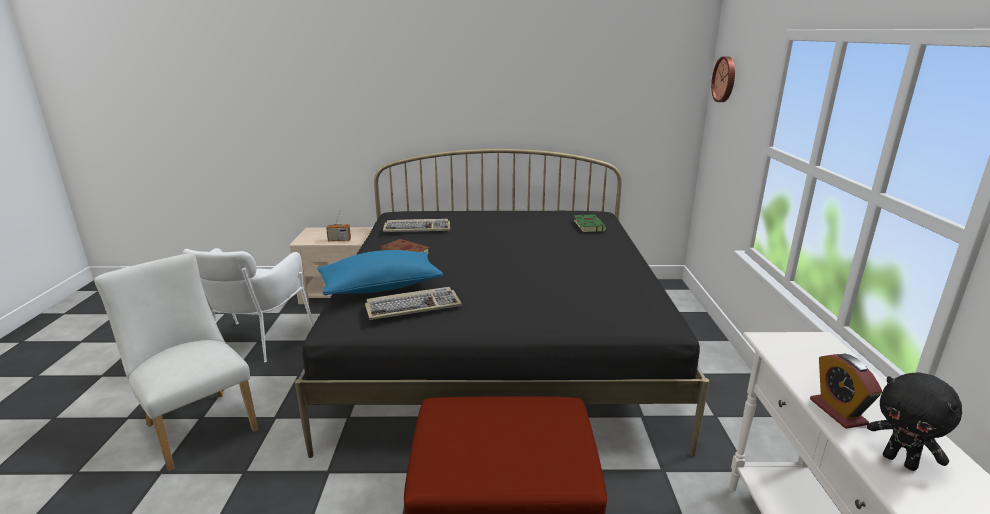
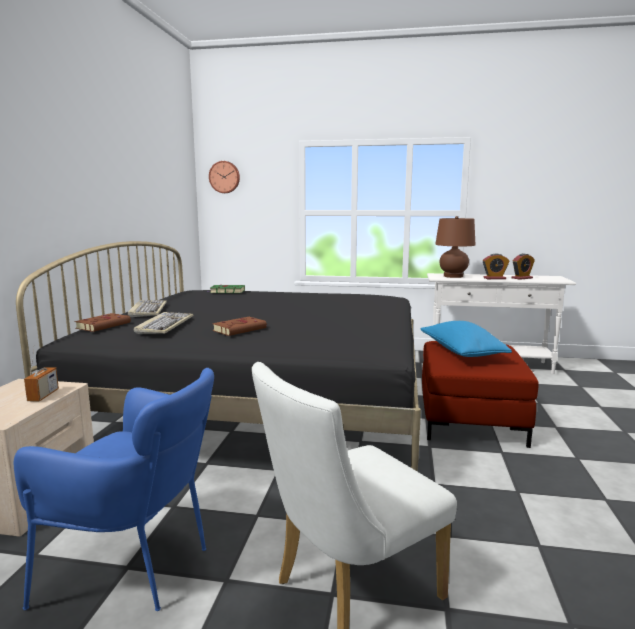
camera: 80 degrees left, 10 degrees down
white armchair [183,248,314,362] -> blue armchair [14,368,214,611]
blue pillow [317,250,443,295] -> blue pillow moved to [420,321,512,357]
keyboard [365,287,462,320] -> keyboard moved to [128,300,167,317]
black plush toy [867,372,962,471] -> alarm clock [511,253,535,280]
none -> brown book [75,313,131,332]
none -> brown table lamp [435,216,476,278]

